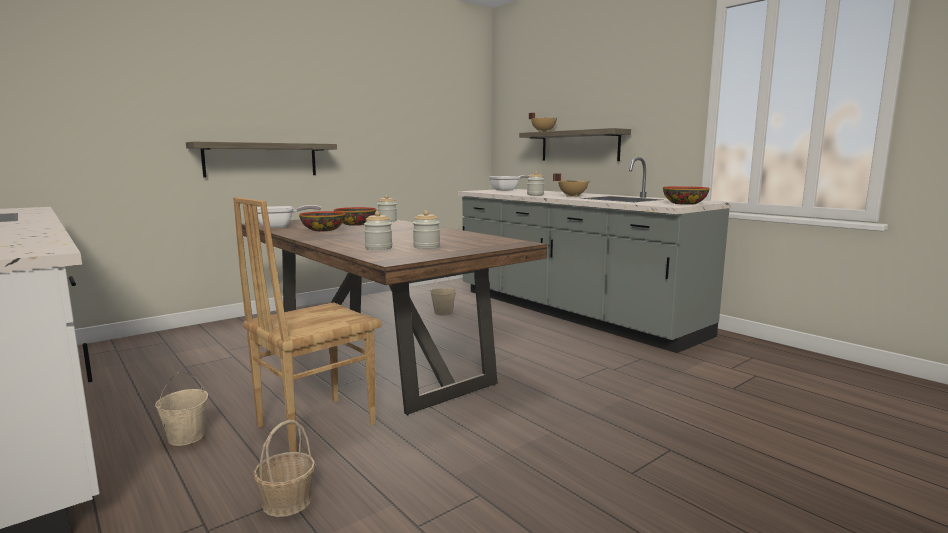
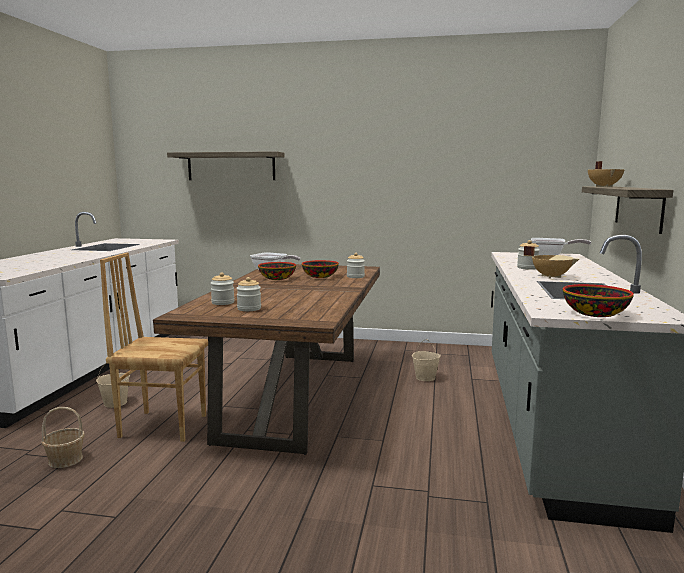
camera: 50 degrees right, 0 degrees up
shelf [186,142,337,178] -> shelf moved to [167,151,285,180]

